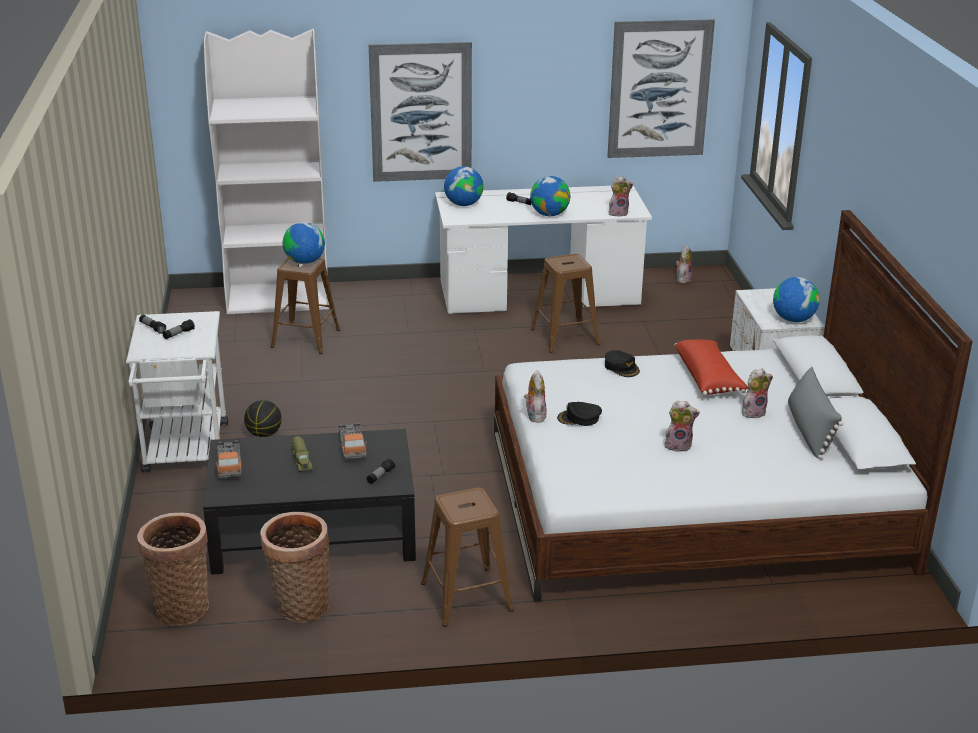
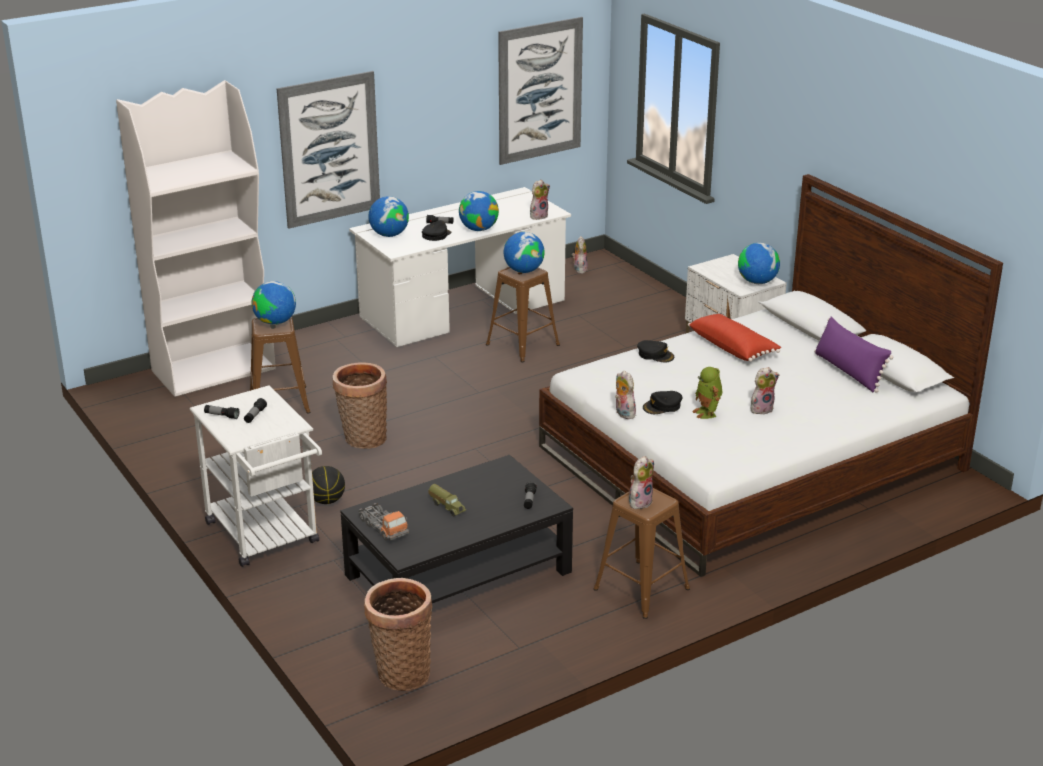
camera: 25 degrees left, 0 degrees up
basket [260,512,330,623] -> basket moved to [333,362,387,449]
toy truck [338,423,367,459] -> none
plush toy [742,369,773,418] -> plush toy moved to [629,456,654,509]
grey pillow [788,367,843,459] -> purple pillow [814,316,893,393]
none -> black cap [422,220,451,241]
none -> globe [504,232,545,273]
none -> toy robot [692,367,722,419]

